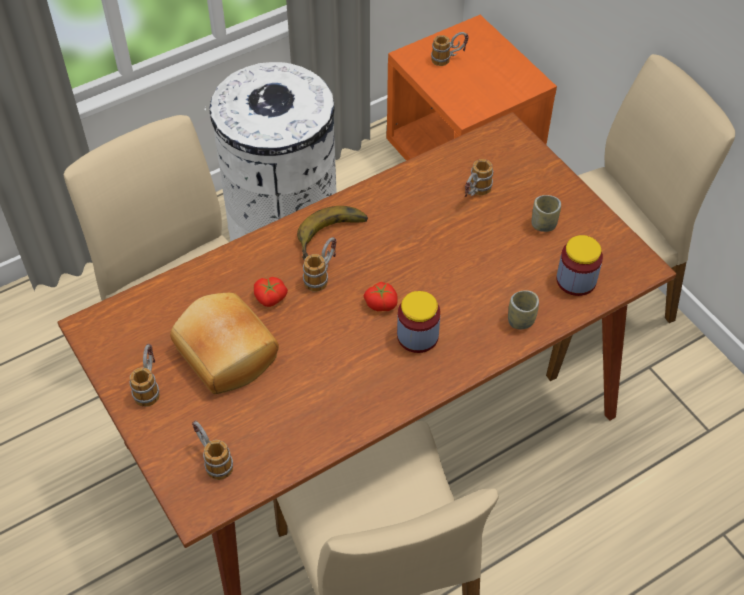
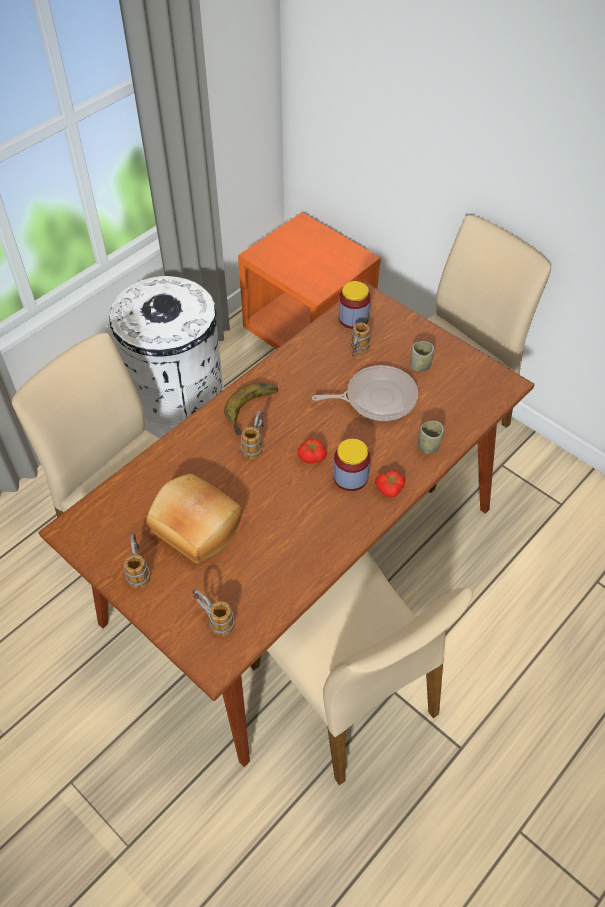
camera: 15 degrees left, 0 degrees up
tomato [254,277,288,307] -> tomato moved to [375,471,405,497]
mug [431,32,469,66] -> none
jar [556,235,603,296] -> jar moved to [339,281,371,329]
none -> frying pan [312,365,418,421]

